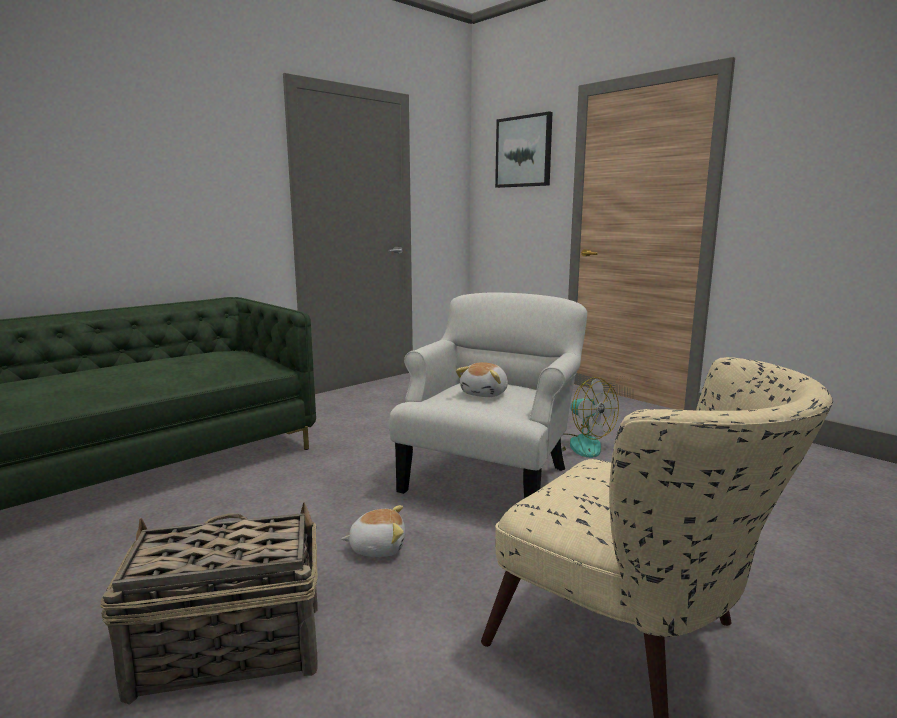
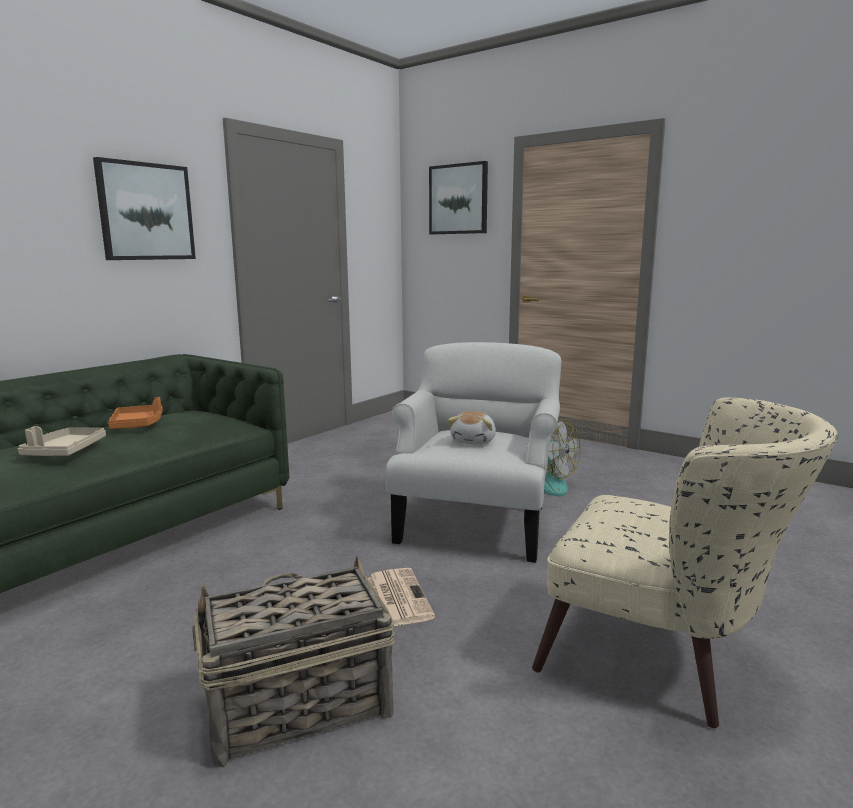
camera: 10 degrees left, 0 degrees up
plush toy [341,505,405,557] -> newspaper [367,568,435,626]
none -> beige tray [18,426,106,456]
none -> picture [93,157,196,260]
none -> orange tray [108,397,163,429]

